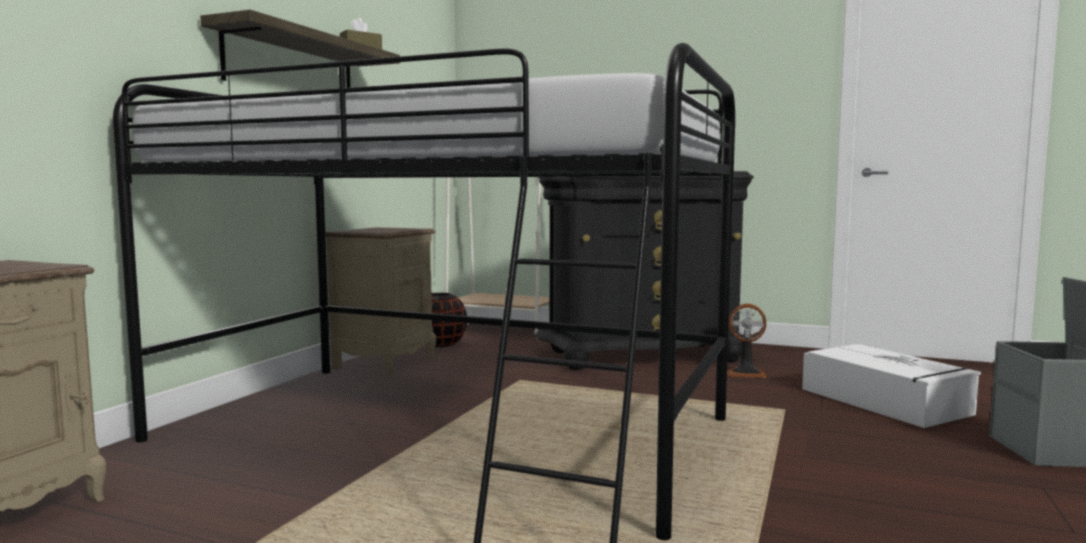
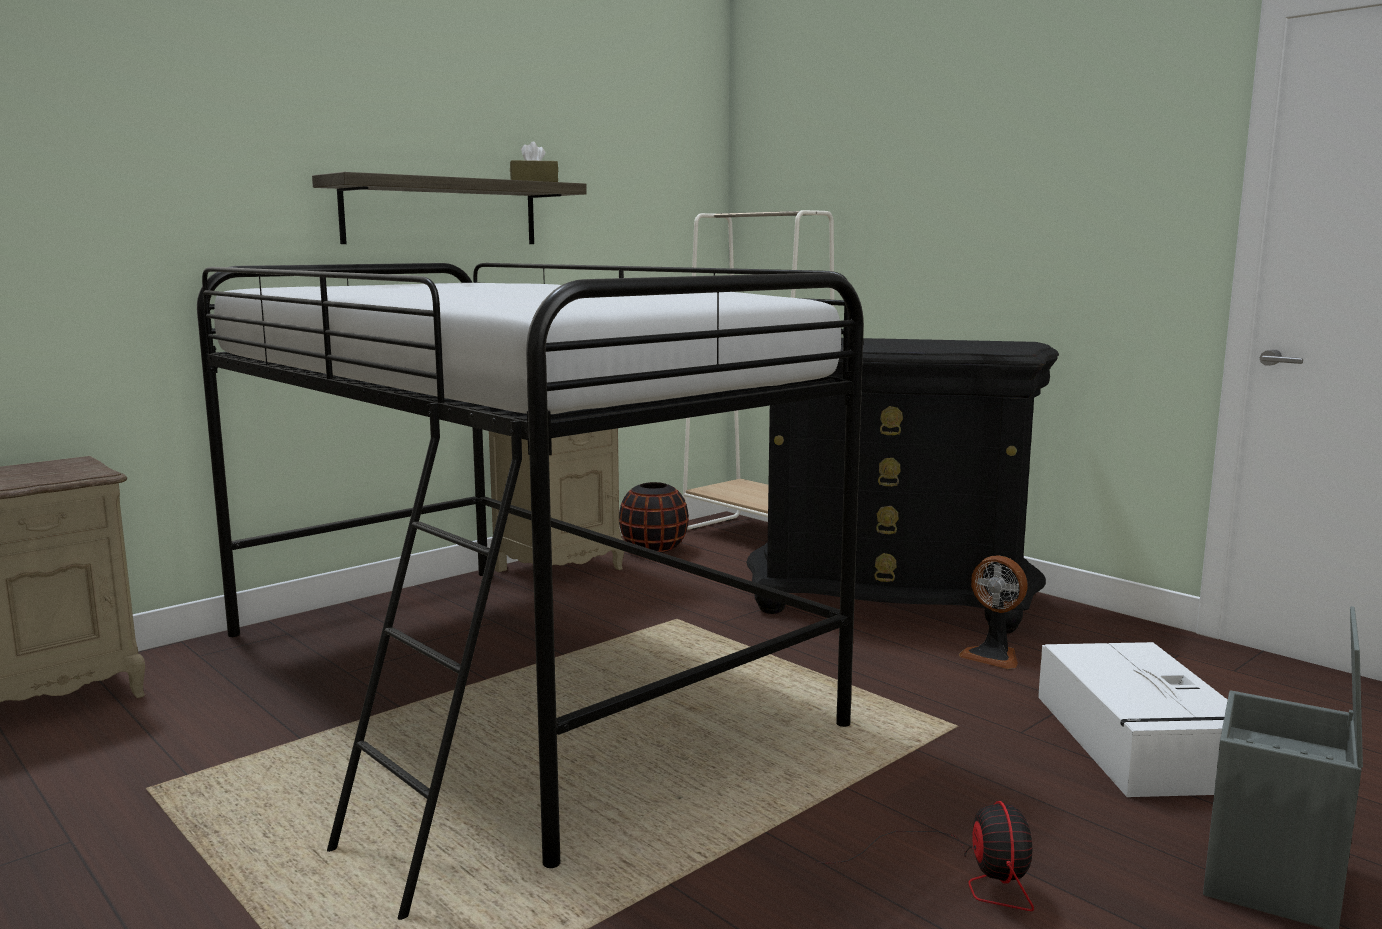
camera: 25 degrees right, 5 degrees up
none -> fan [815,801,1034,911]

